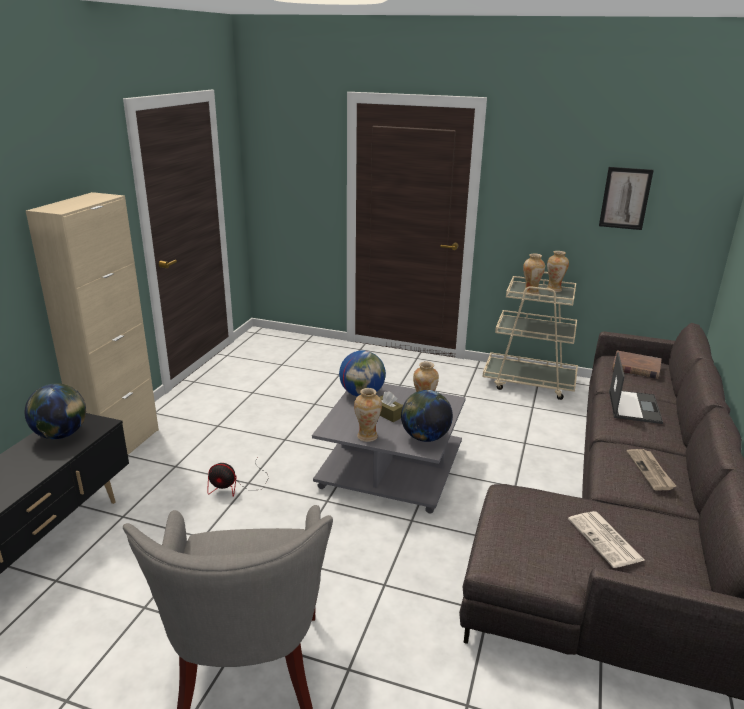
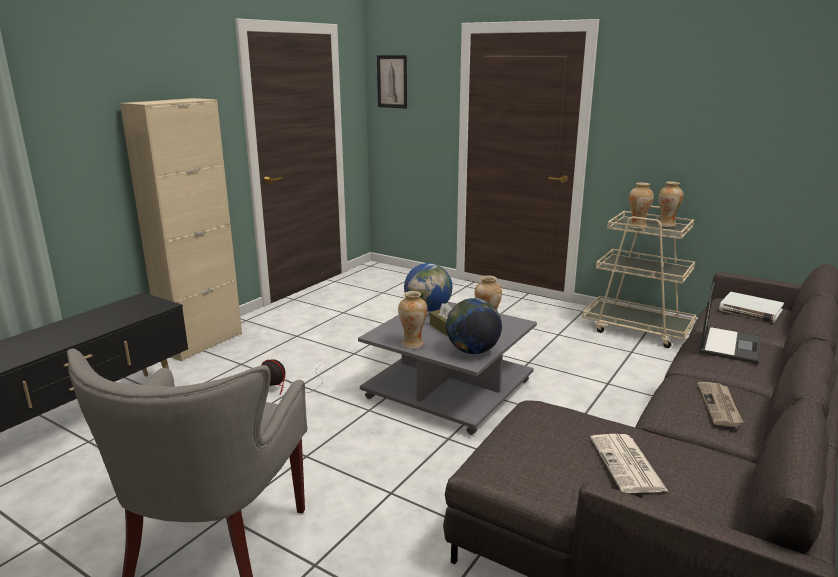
camera: 15 degrees right, 5 degrees down
globe [25,383,86,439] -> none
picture [599,167,654,230] -> picture moved to [377,55,407,109]
brown book [612,351,661,379] -> white book [719,292,784,323]

